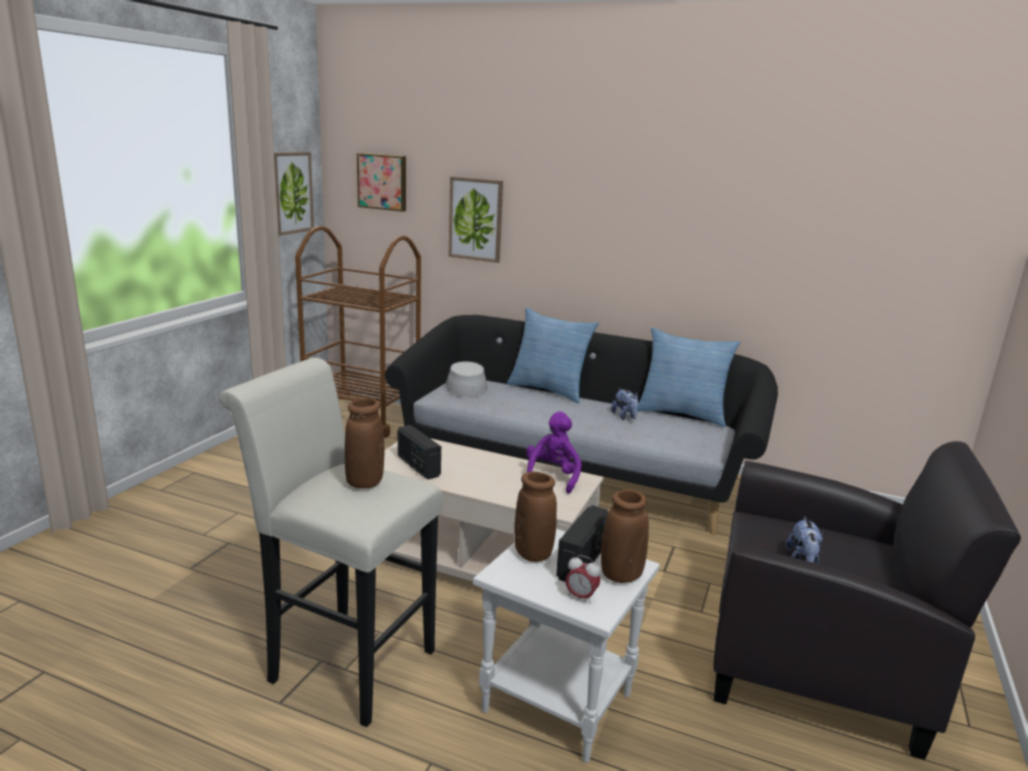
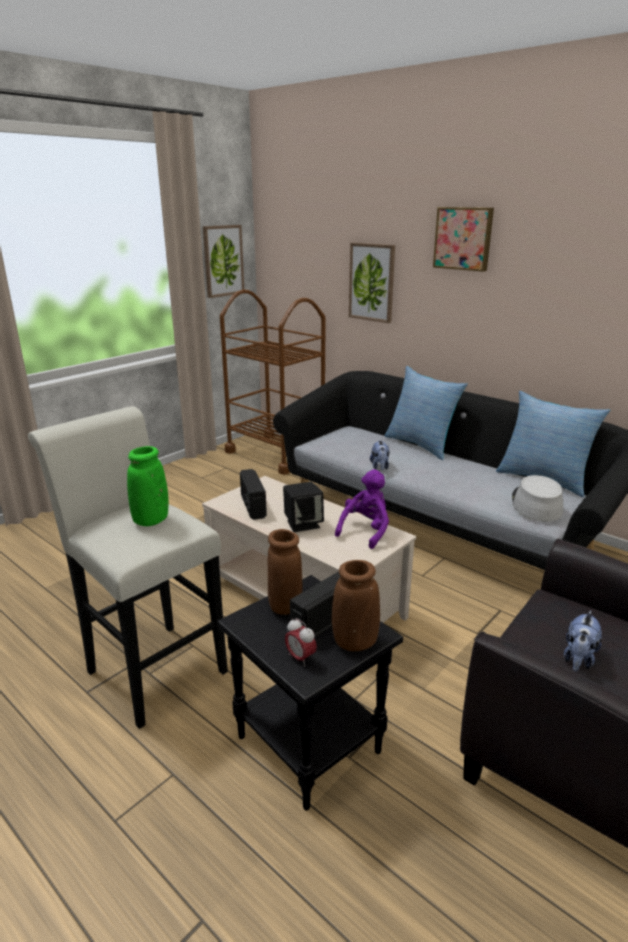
camera: 20 degrees right, 5 degrees up
brown vase [345,398,385,488] -> green vase [127,446,169,526]
picture [357,153,406,212] -> picture moved to [433,207,494,272]
grey hat [446,361,487,397] -> grey hat moved to [512,475,563,522]
white side table [473,529,660,763] -> black side table [217,575,403,811]
plush toy [611,389,639,420] -> plush toy moved to [370,440,390,470]
none -> black speaker [283,482,324,532]

